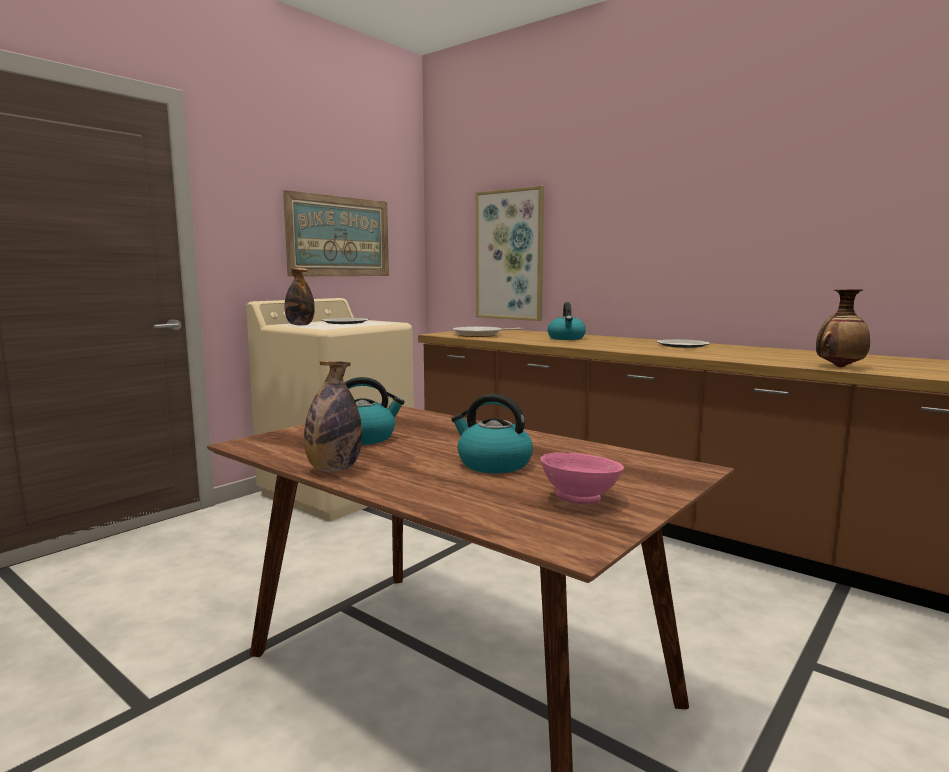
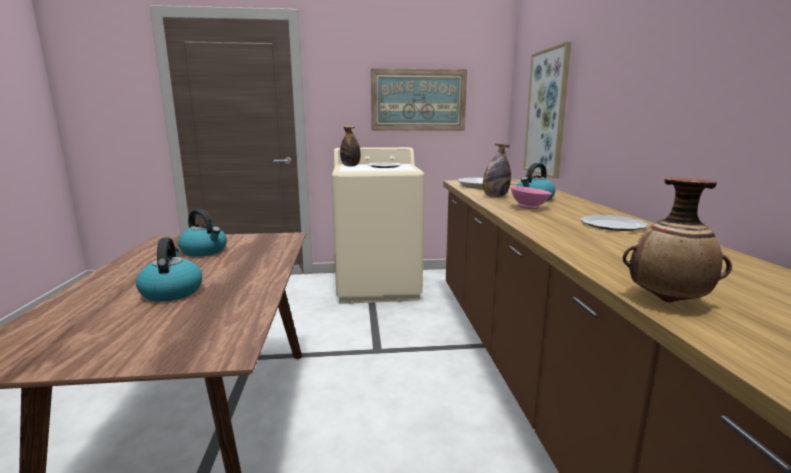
camera: 45 degrees right, 5 degrees up
bottle [304,361,362,471] -> bottle moved to [483,144,511,198]
pink bowl [540,452,624,504] -> pink bowl moved to [511,186,552,209]

